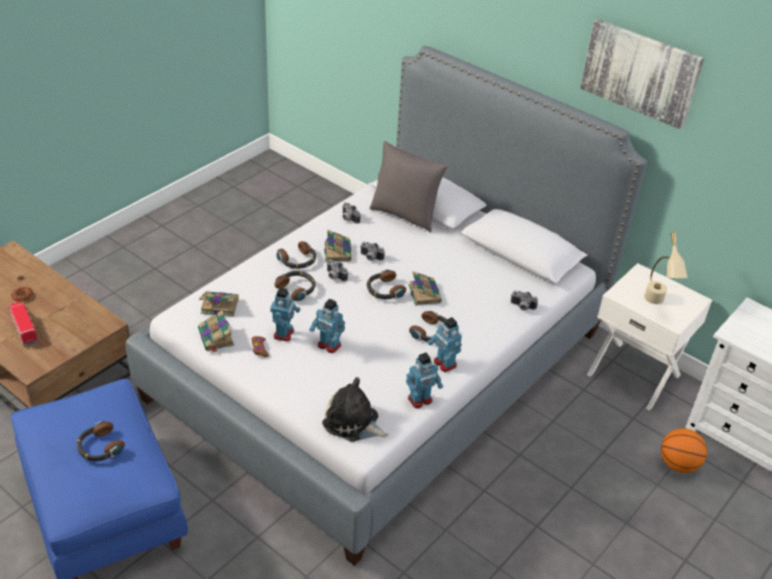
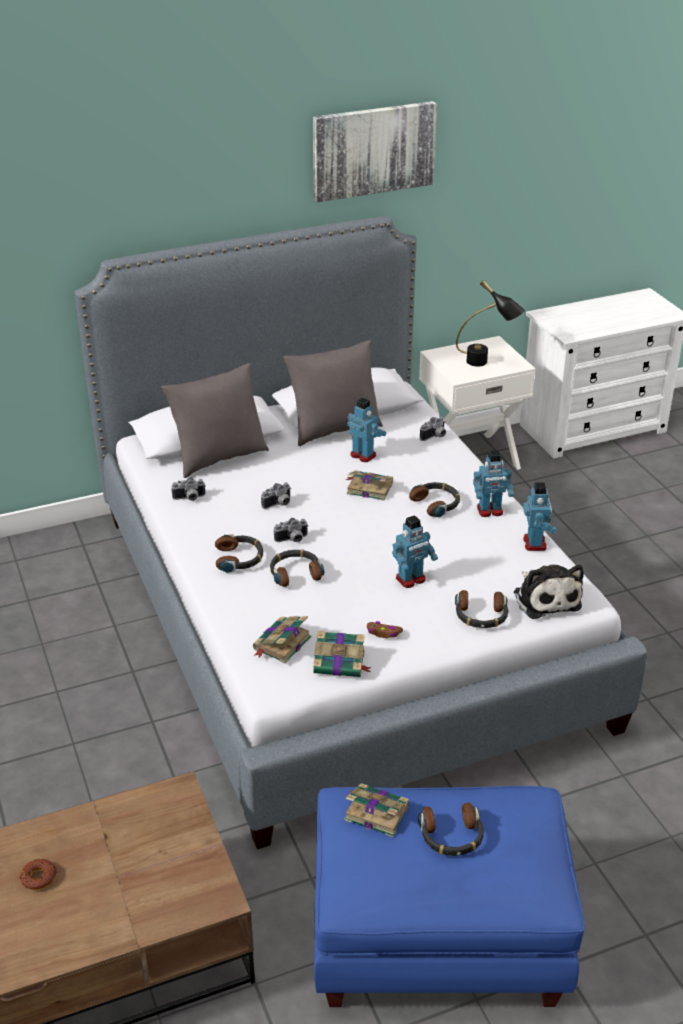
camera: 60 degrees left, 5 degrees down
toy truck [8,301,38,346] -> none
toy robot [270,287,300,341] -> toy robot moved to [347,398,386,462]
plush toy [322,377,388,442] -> plush toy turned 75 degrees counterclockwise [514,565,584,619]
book [324,230,351,262] -> book moved to [344,783,409,837]
headphones [367,269,406,299] -> headphones moved to [455,590,508,628]
beige table lamp [644,232,688,304] -> black table lamp [456,280,525,367]
basketball [661,428,707,473] -> none
none -> grey pillow [283,340,383,446]

